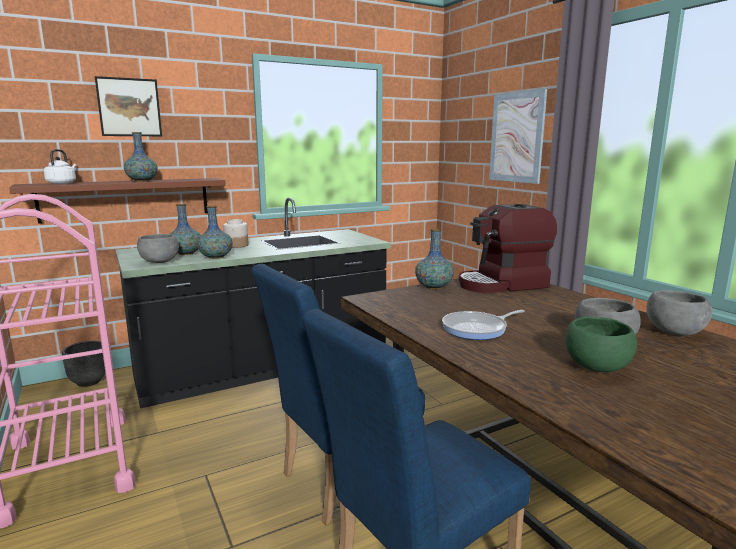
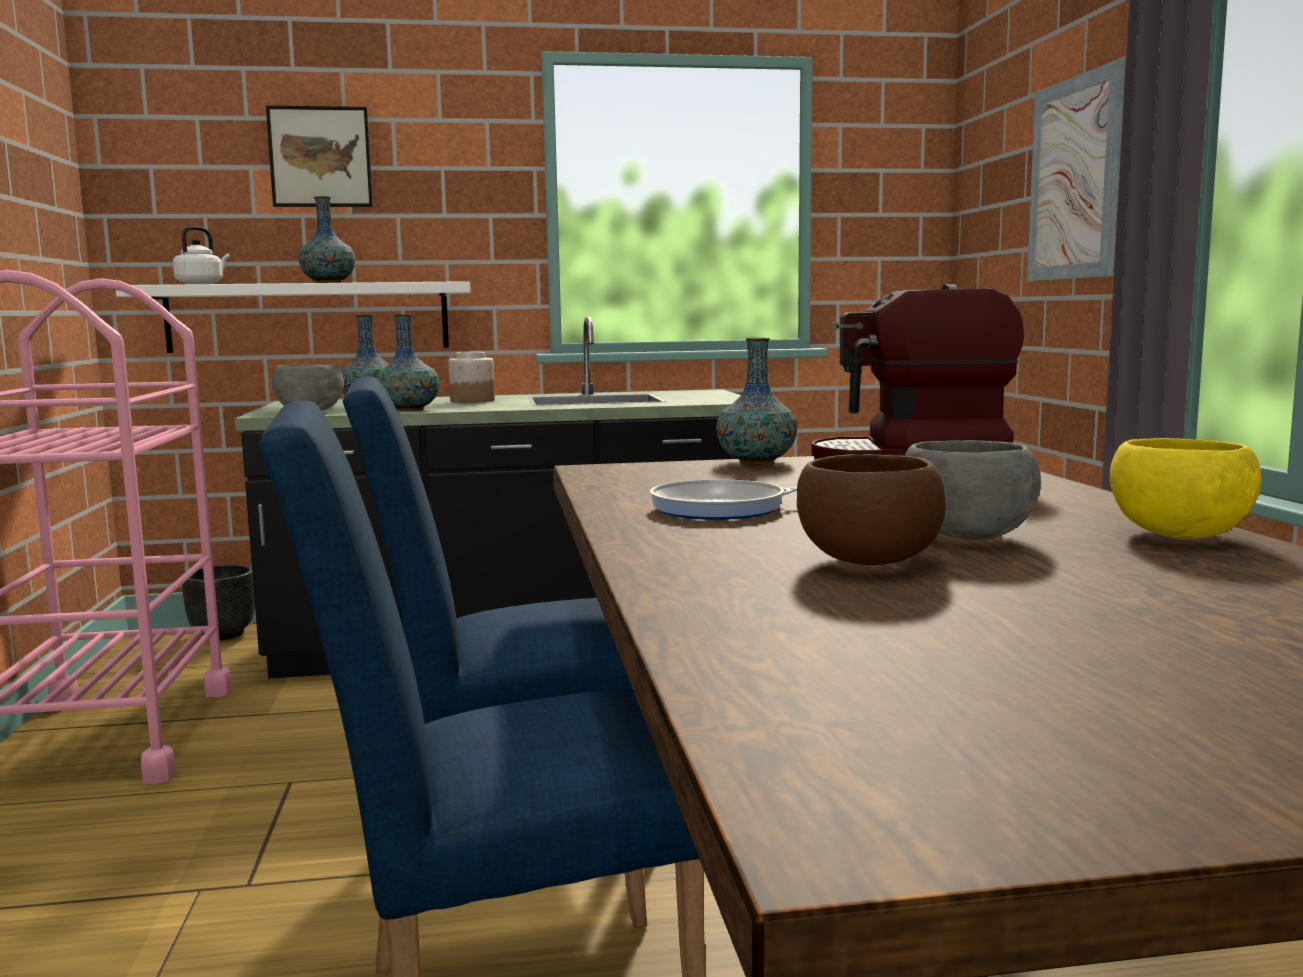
camera: 20 degrees right, 5 degrees down
brown shelf [9,178,226,224] -> white shelf [116,281,471,353]
green bowl [565,317,637,372] -> brown bowl [797,454,946,565]
grey bowl [646,290,712,336] -> yellow bowl [1110,438,1262,539]

